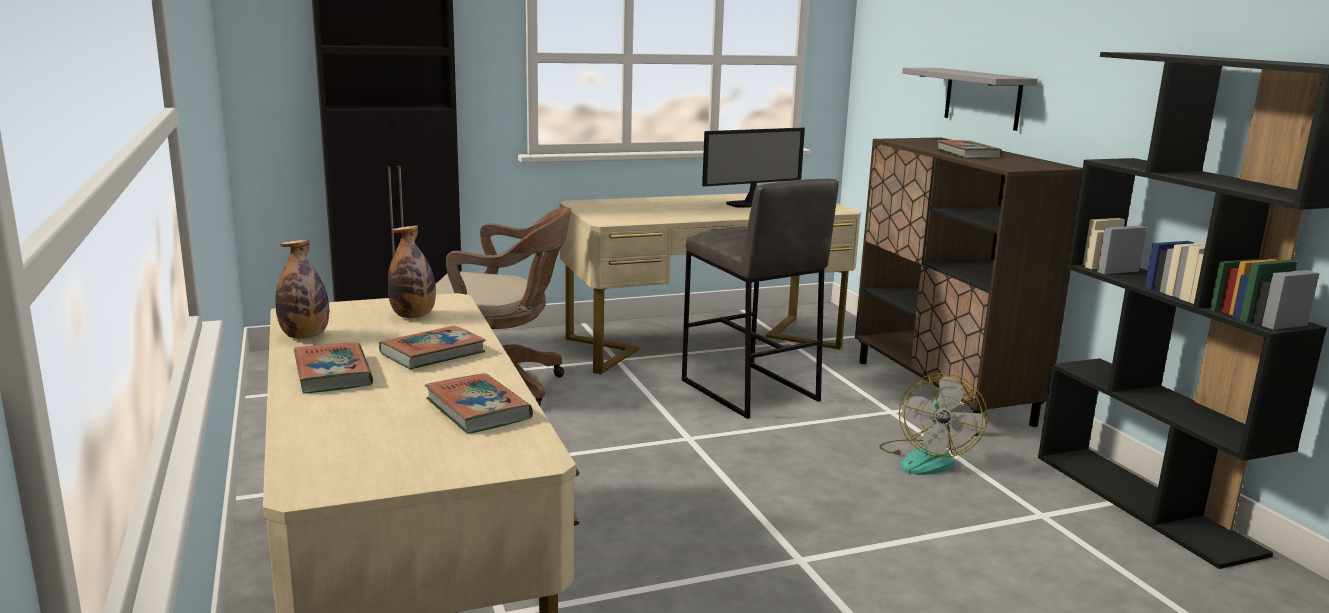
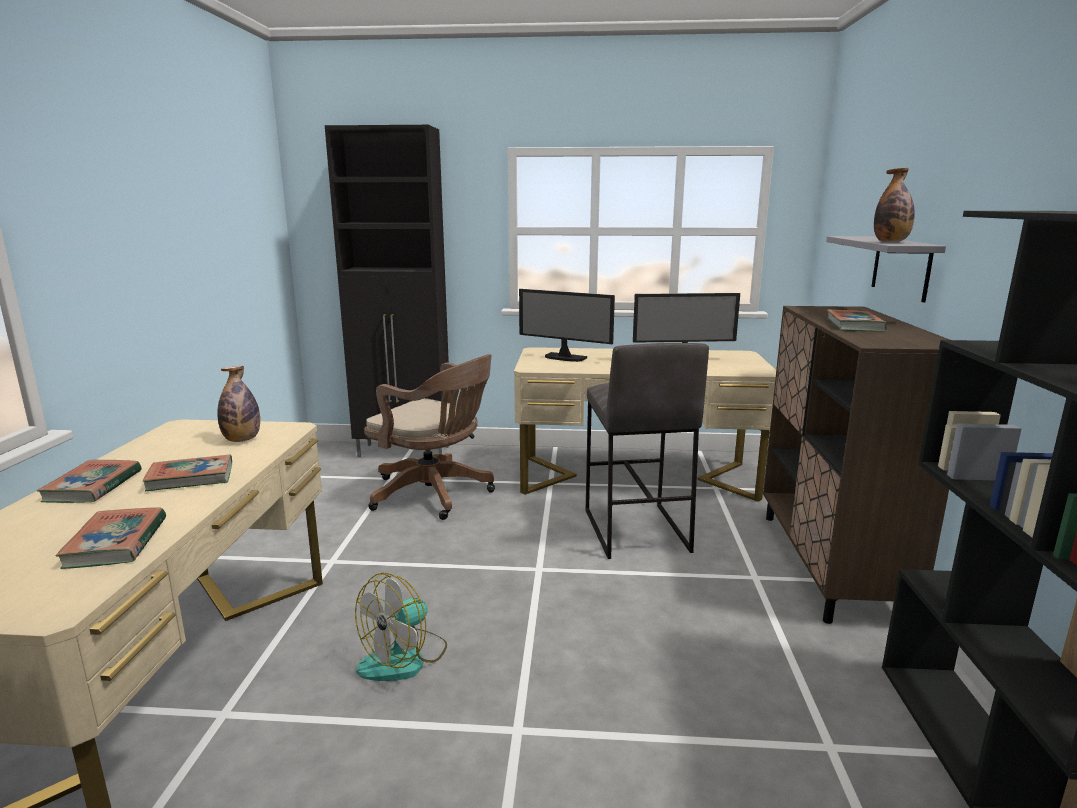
camera: 25 degrees right, 0 degrees up
bottle [275,239,329,339] -> bottle moved to [874,168,915,242]
fan [879,373,988,475] -> fan moved to [355,572,447,681]
none -> monitor [519,289,615,362]

